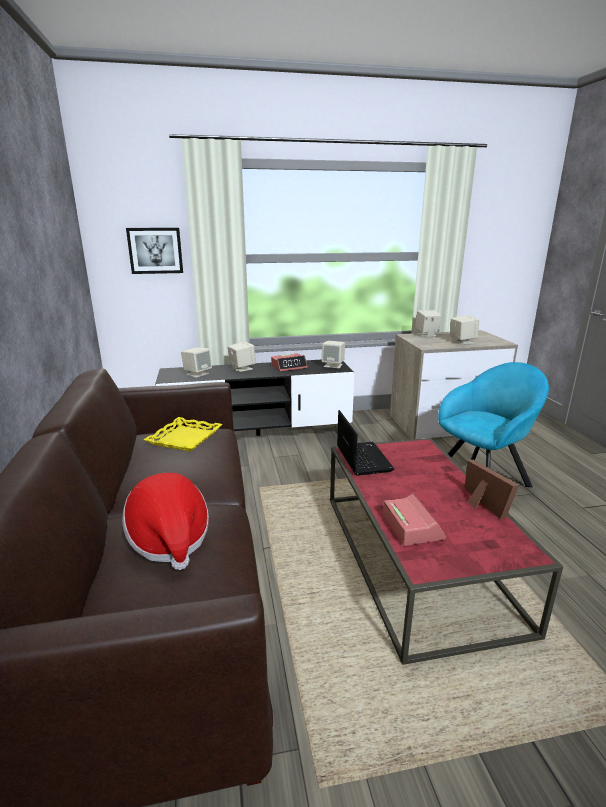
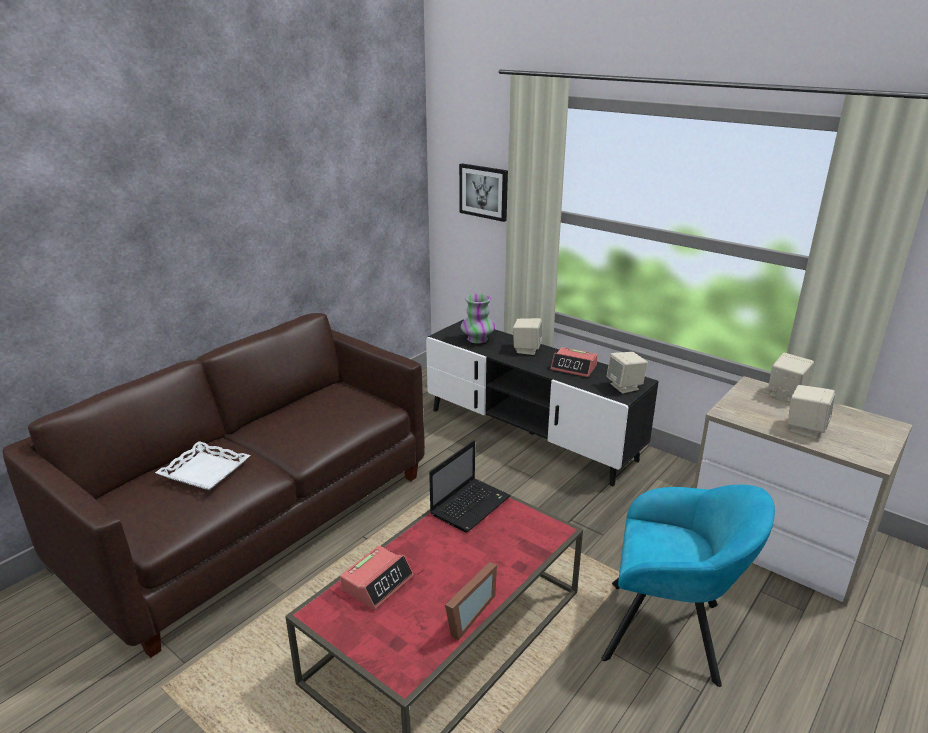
camera: 50 degrees right, 5 degrees up
hat [122,473,209,570] -> white tray [155,441,251,490]
yellow tray [144,417,223,452] -> none
beige speaker [181,348,212,378] -> vase [461,294,495,344]

